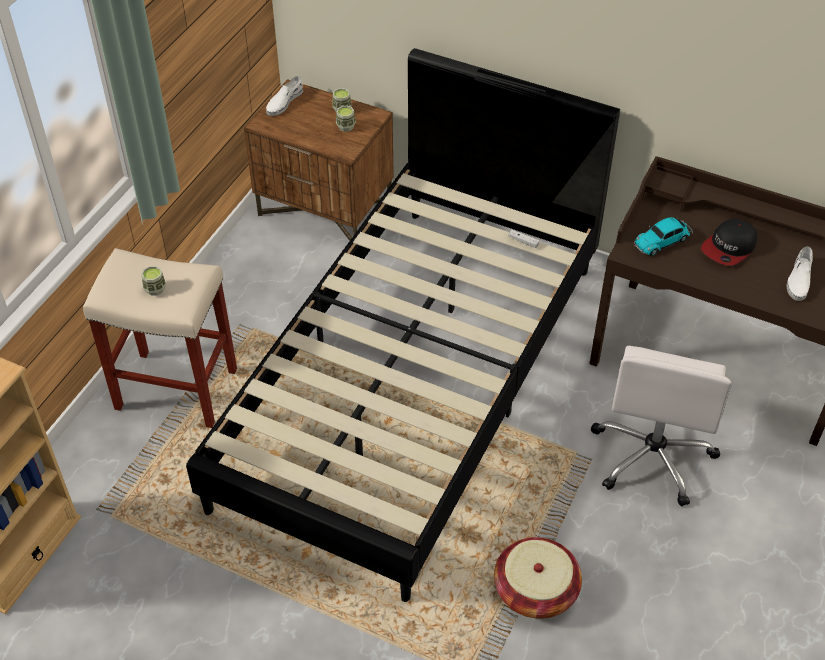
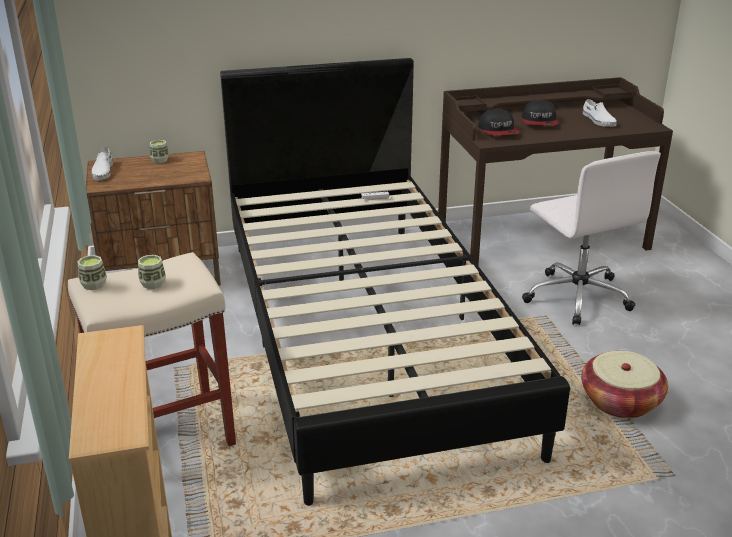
camera: 40 degrees left, 20 degrees down
cup [336,106,356,132] -> cup moved to [78,255,107,290]
toy car [634,217,693,256] -> cap [478,109,520,135]

